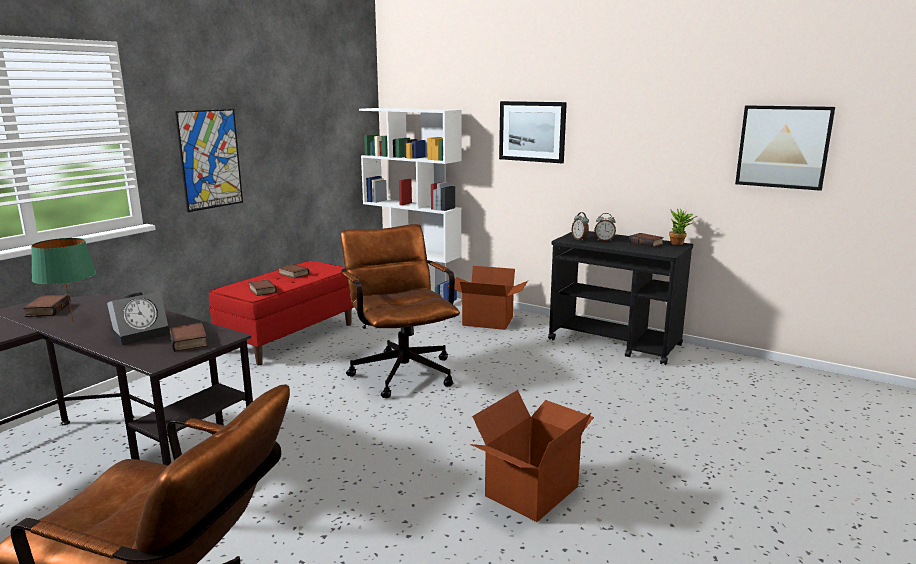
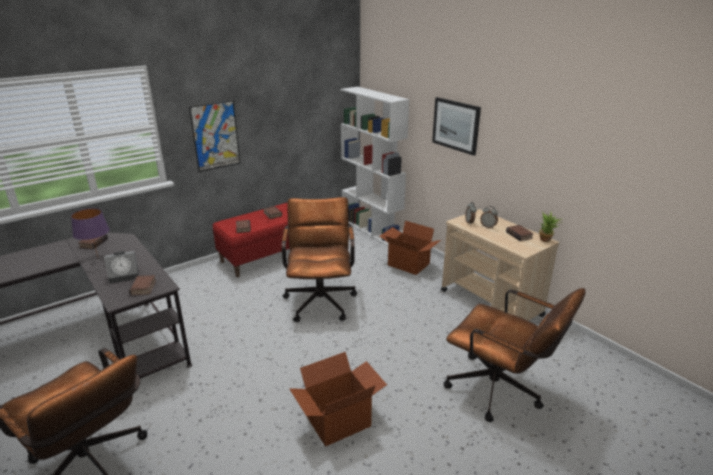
camera: 20 degrees right, 10 degrees up
green table lamp [31,238,96,324] -> purple table lamp [71,208,109,257]
black cart [548,231,693,365] -> beige cart [441,209,559,321]
picture [735,105,835,191] -> none
none -> brown office chair [443,288,586,422]

